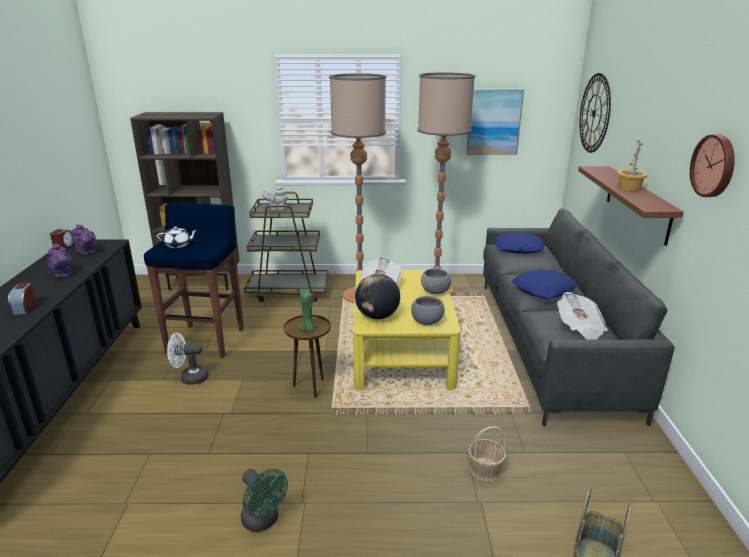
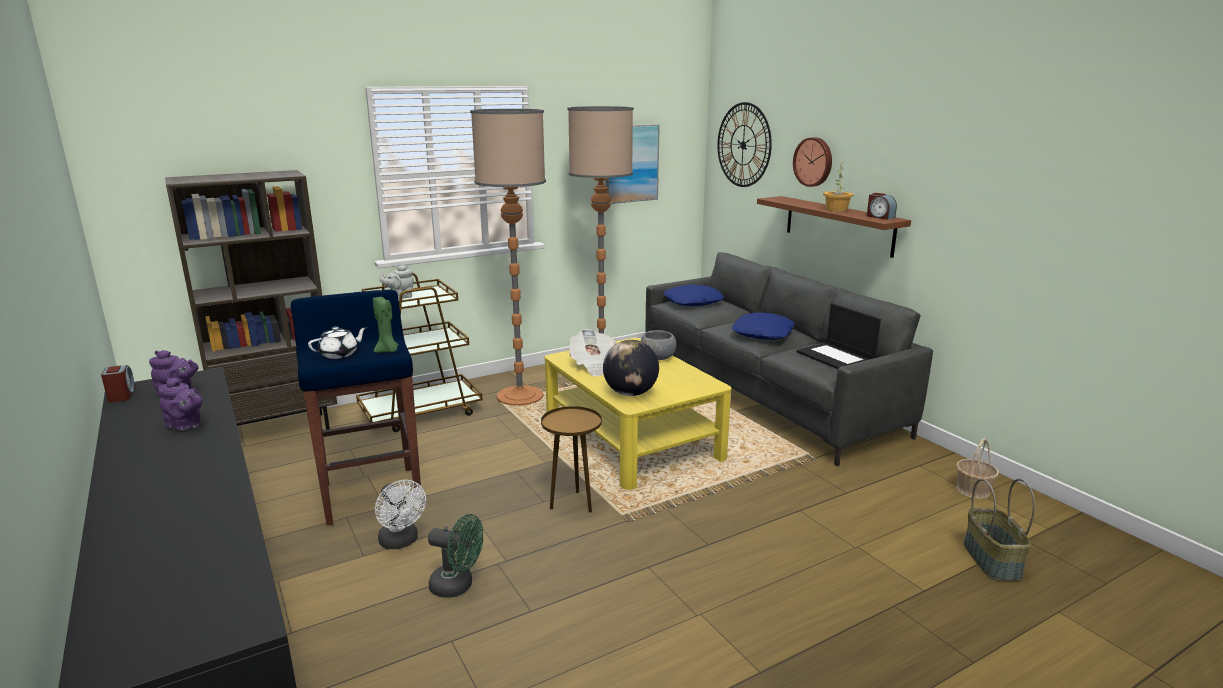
camera: 30 degrees left, 5 degrees down
alarm clock [8,283,37,315] -> alarm clock moved to [867,193,897,220]
white fan [167,333,208,385] -> white fan turned 90 degrees counterclockwise [375,480,426,549]
green fan [241,469,288,532] -> green fan moved to [428,514,483,598]
green candle [297,290,318,332] -> green candle moved to [373,296,399,353]
grey bowl [411,296,445,325] -> none
basket [468,426,506,481] -> basket moved to [956,438,999,499]
newspaper [557,292,608,340] -> laptop [796,303,881,369]
wall clock [690,135,735,197] -> wall clock moved to [793,137,832,187]

